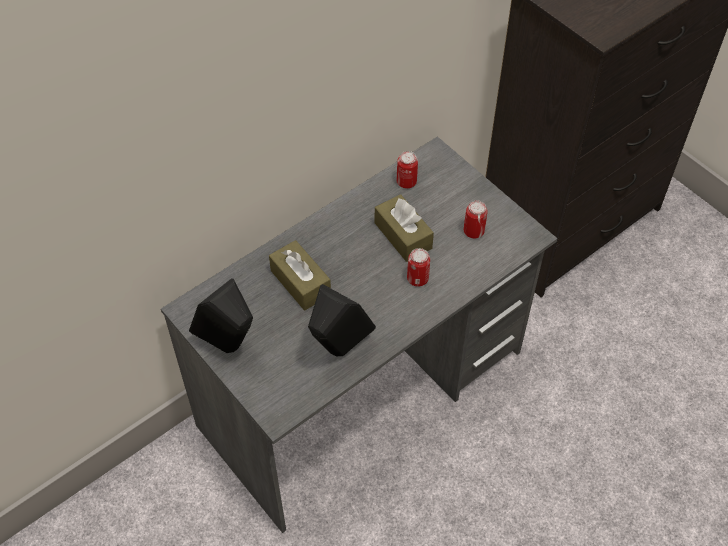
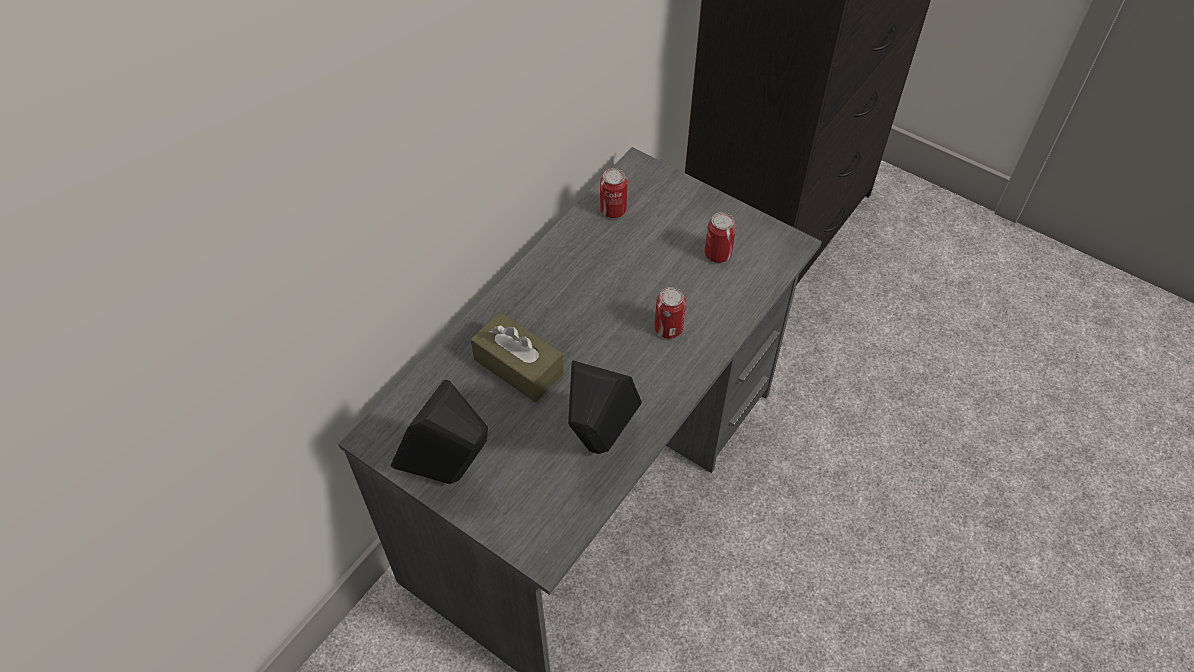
camera: 15 degrees left, 0 degrees up
brown tissue box [374,194,434,262] -> none

